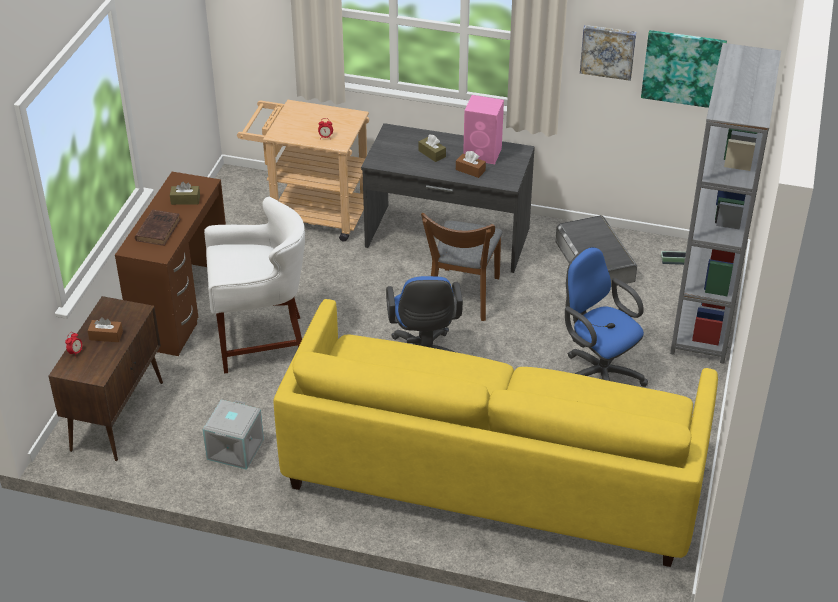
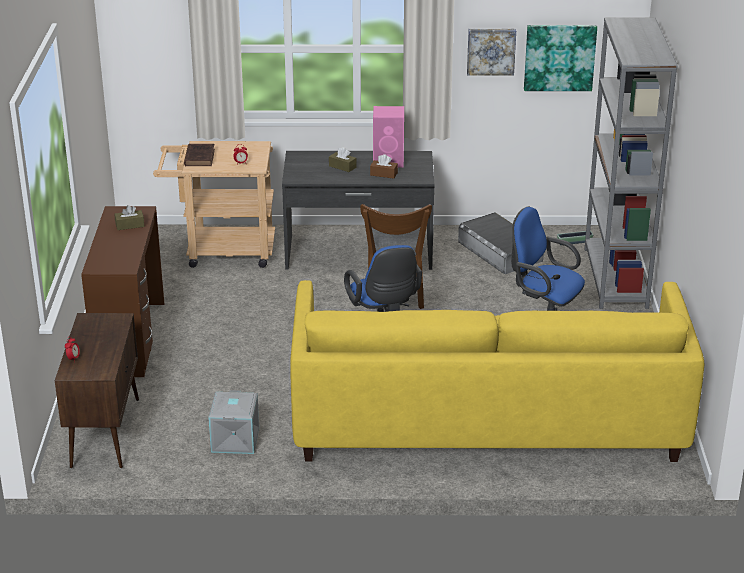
camera: 15 degrees left, 10 degrees down
brown tissue box [87,317,123,342] -> none
brown book [135,209,181,246] -> brown book moved to [184,144,215,166]
white stool [204,197,305,373] -> none

